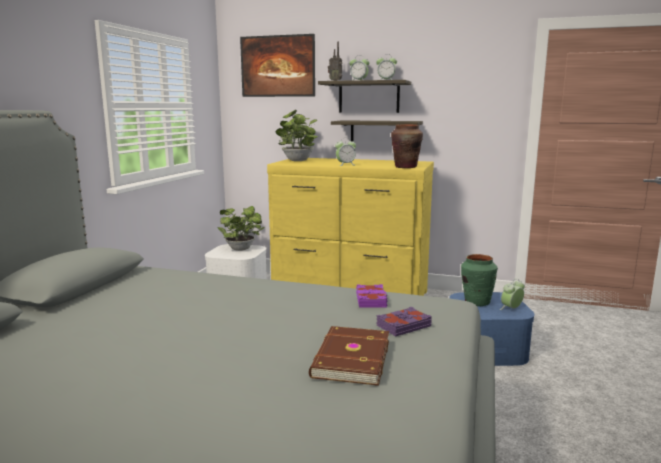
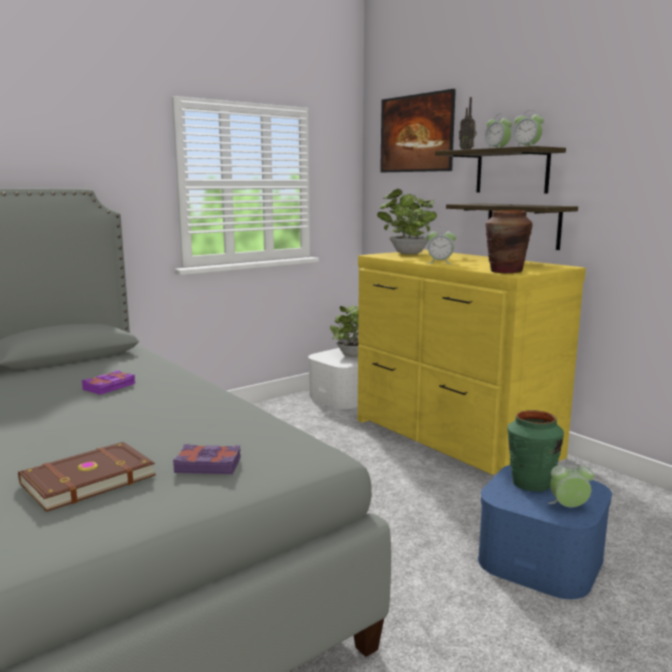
camera: 35 degrees right, 0 degrees up
purple book [356,284,388,308] -> purple book moved to [82,370,135,395]

